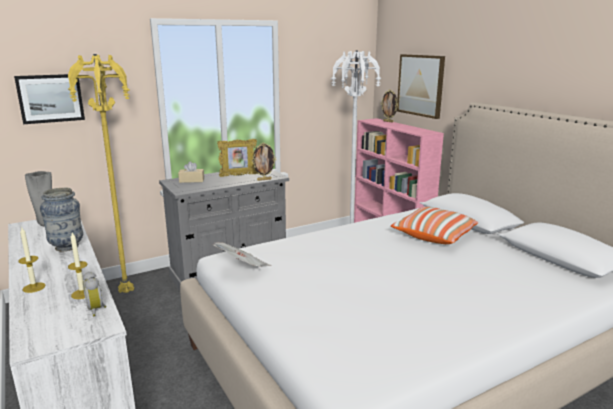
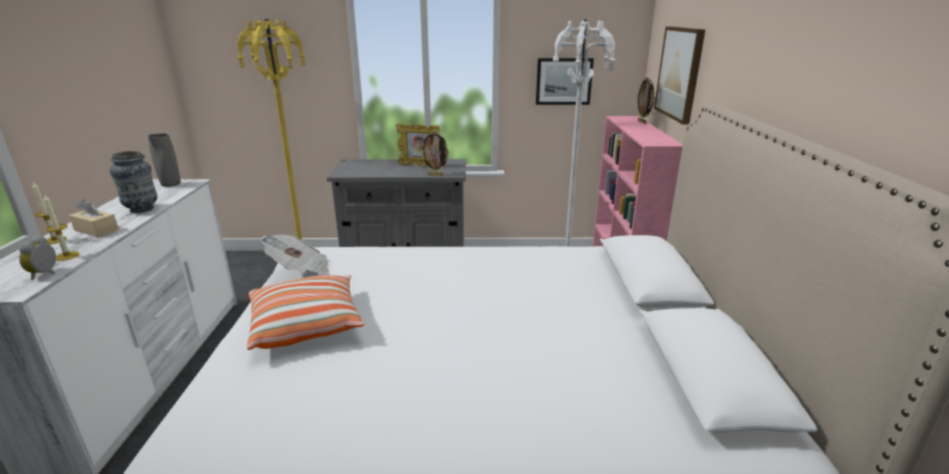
camera: 30 degrees right, 5 degrees up
picture [14,74,85,124] -> picture moved to [536,58,594,105]
beige tissue box [178,161,204,183] -> beige tissue box moved to [69,199,119,237]
pillow [391,207,478,244] -> pillow moved to [247,275,364,350]

